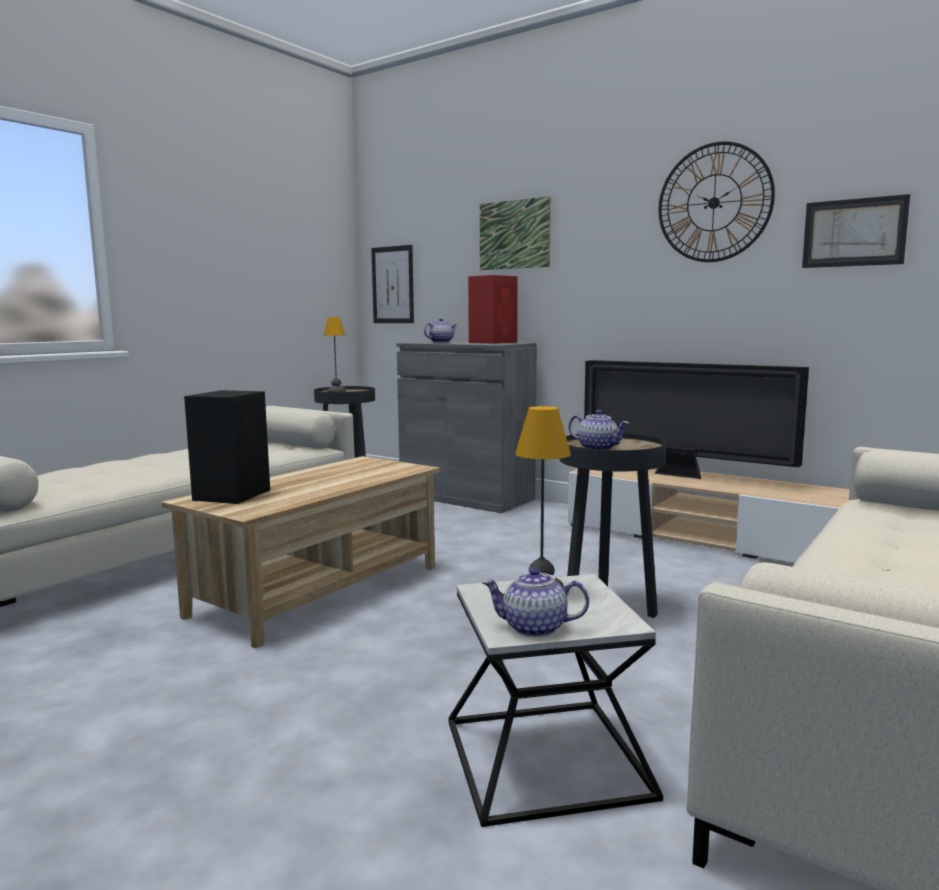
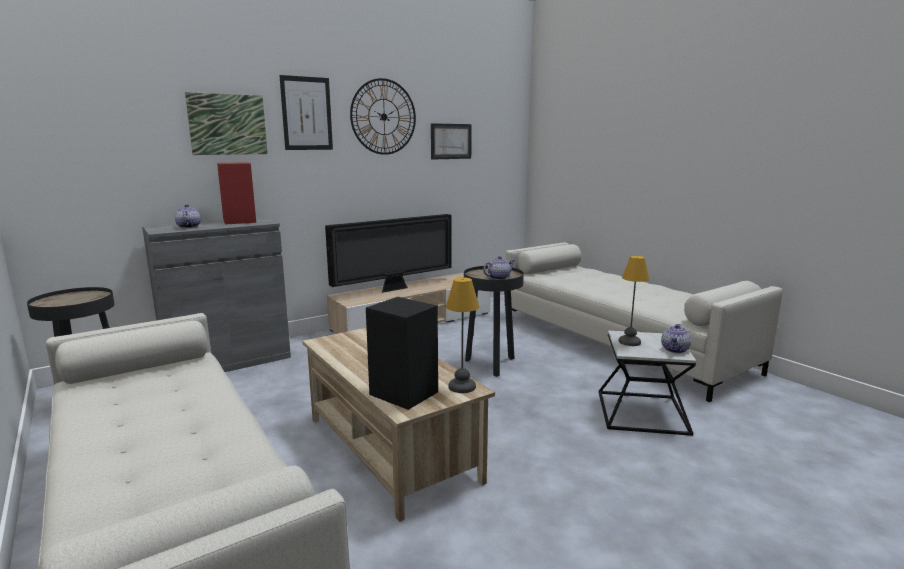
camera: 70 degrees left, 5 degrees up
table lamp [323,317,346,392] -> table lamp moved to [446,277,479,393]
picture [371,245,414,323] -> picture moved to [279,75,333,150]

